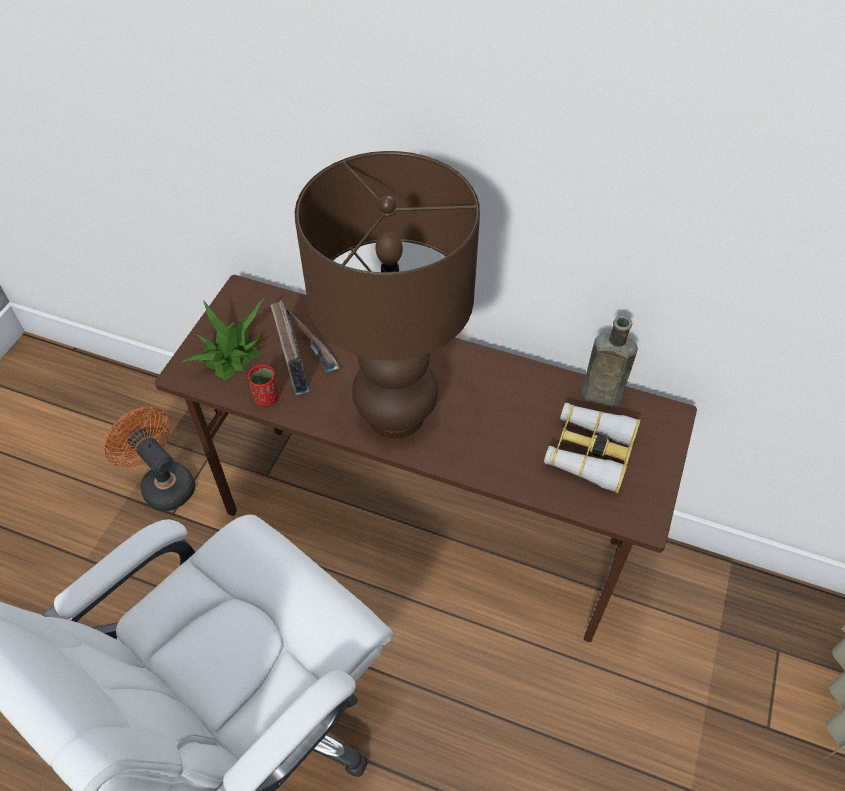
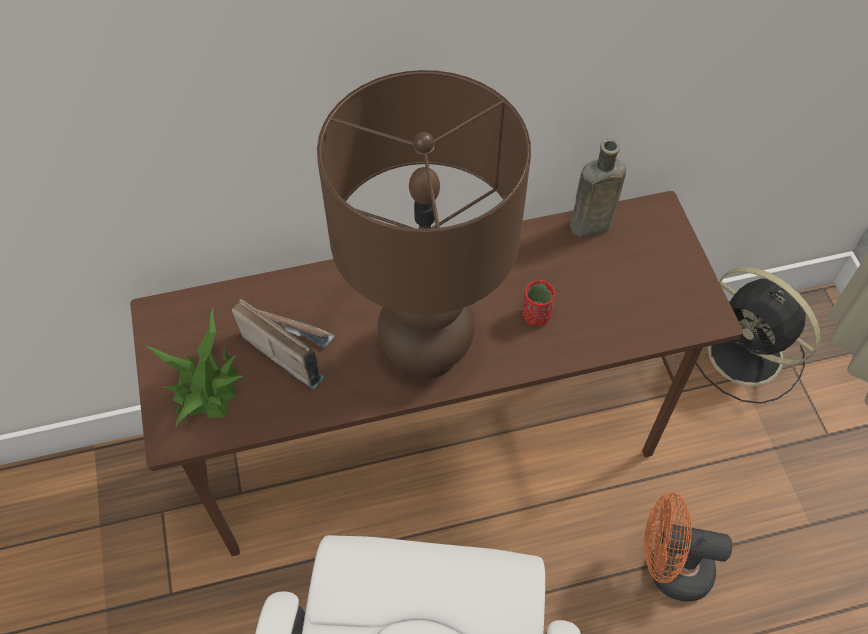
camera: 35 degrees left, 5 degrees up
orange fan [104,407,195,512] -> orange fan moved to [644,493,732,602]
red cup [248,365,279,406] -> red cup moved to [522,280,555,326]
binoculars [544,403,641,493] -> none
none -> black fan [696,267,820,404]

